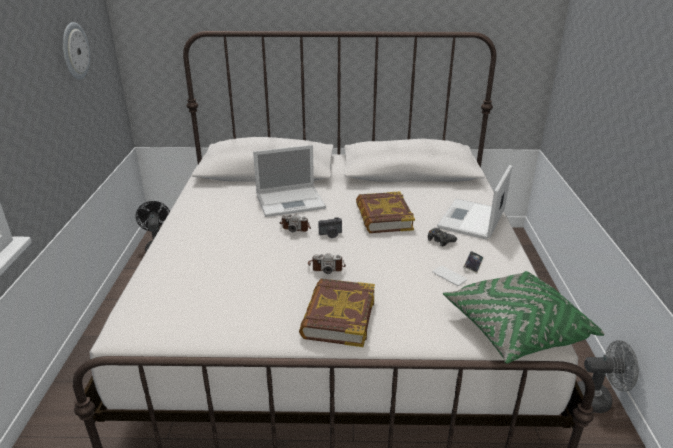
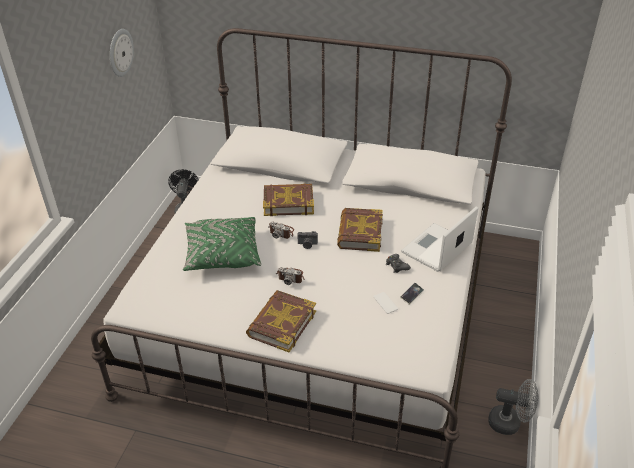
camera: 15 degrees right, 10 degrees up
laptop [253,145,326,217] -> book [263,183,314,216]
green pillow [443,271,605,364] -> green pillow moved to [183,217,261,271]

